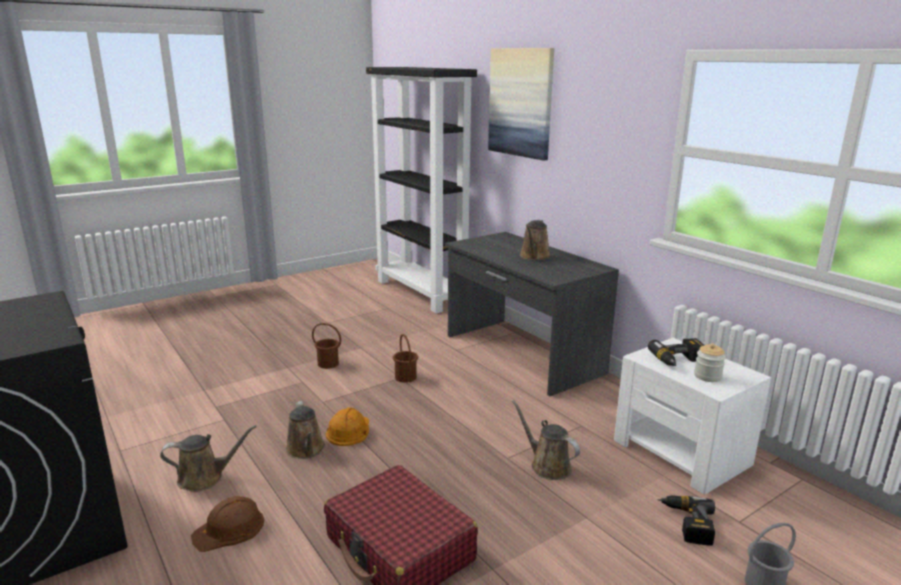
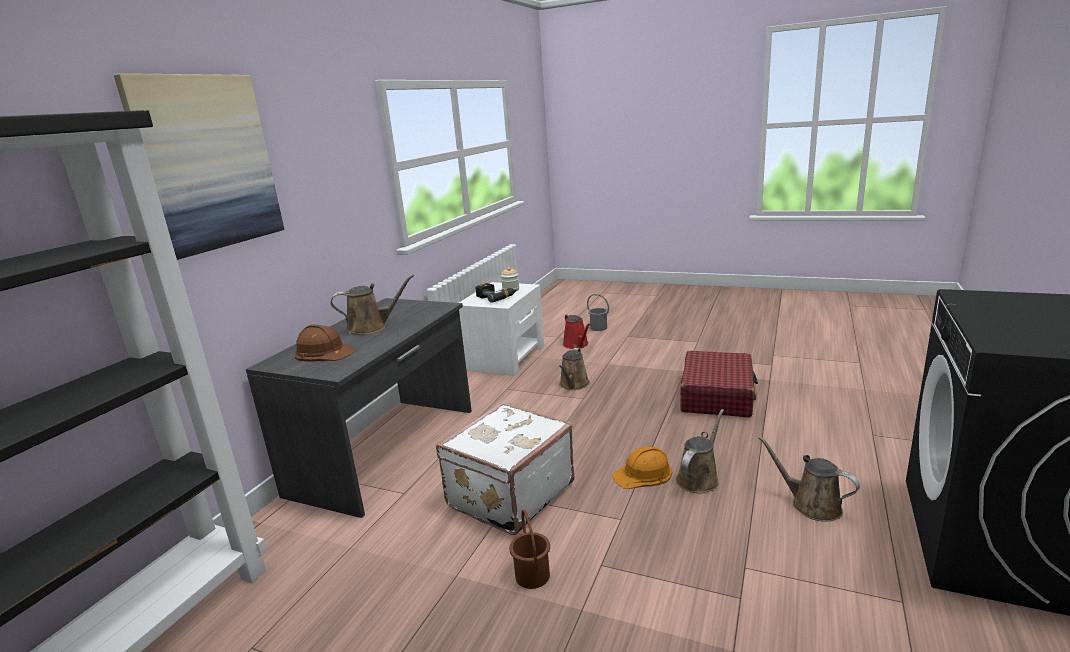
camera: 120 degrees left, 0 degrees up
brown hard hat [191,496,264,552] -> brown hard hat moved to [295,324,356,361]
brown bucket [393,334,418,383] -> white suitcase [436,402,574,535]
power drill [658,495,715,546] -> red watering can [563,314,591,349]

